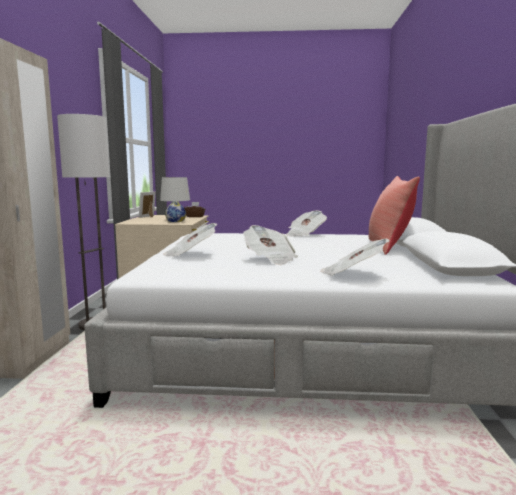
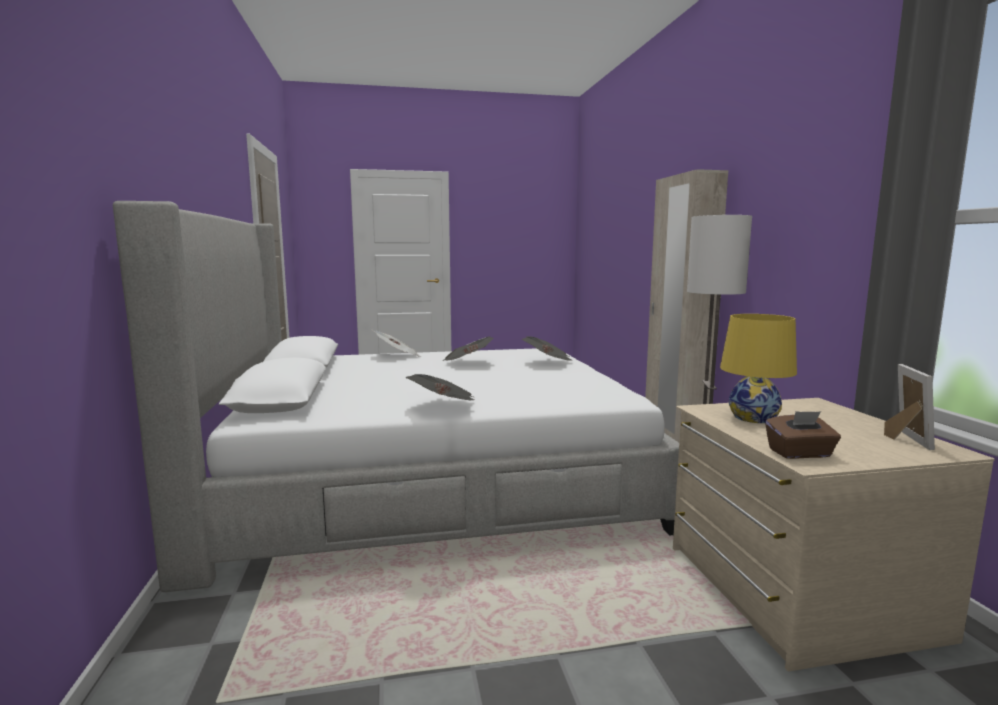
camera: 165 degrees right, 0 degrees up
white table lamp [160,177,190,222] -> yellow table lamp [720,314,797,423]
red pillow [369,176,420,255] -> none

